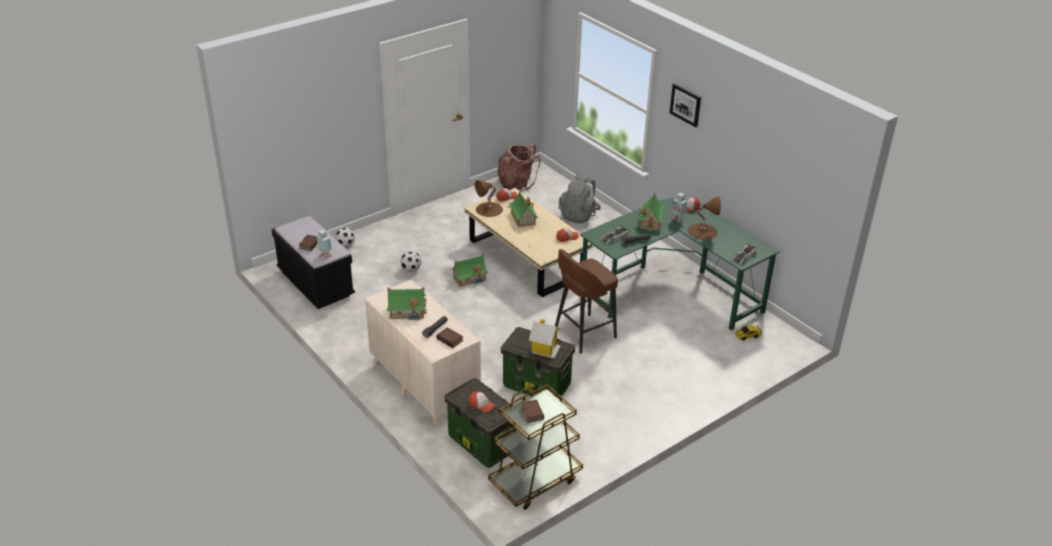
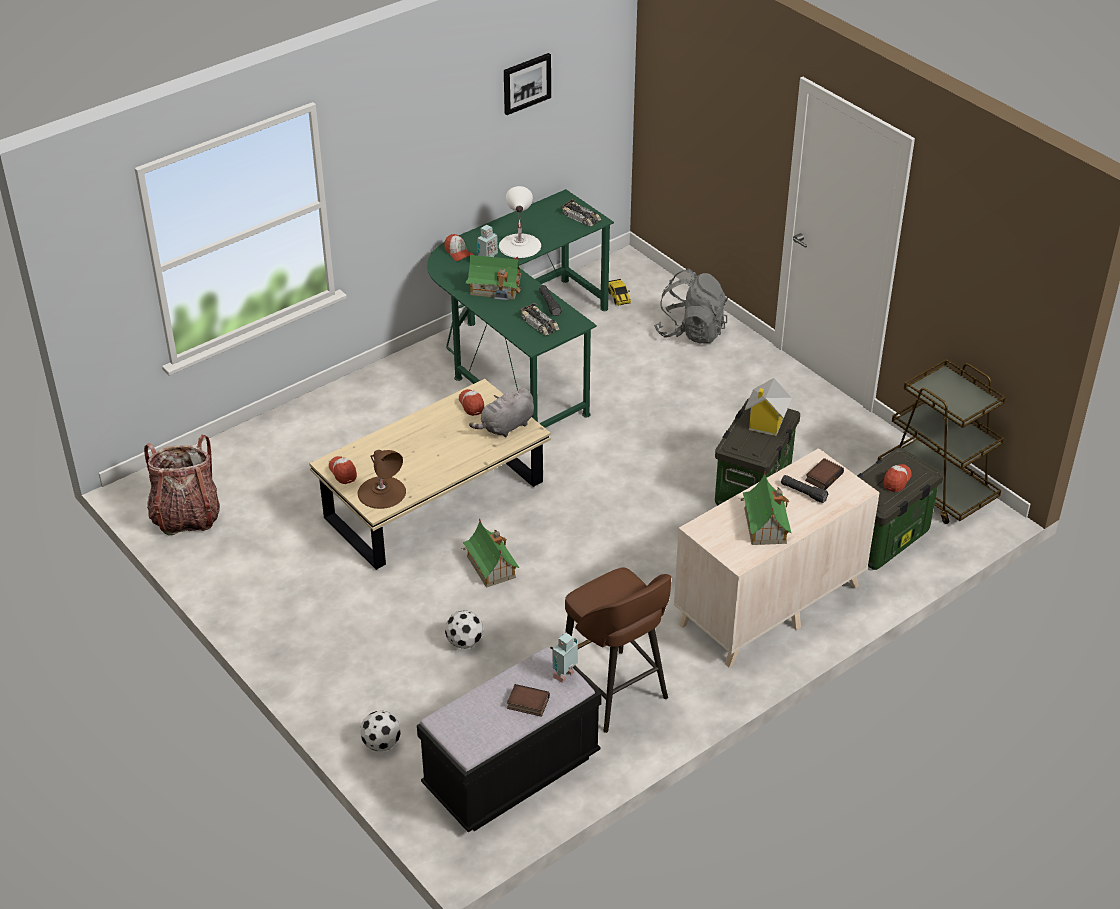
camera: 90 degrees left, 5 degrees up
toy house [509,190,538,227] -> none
book [521,400,544,423] -> none
brown stool [555,249,618,354] -> brown stool moved to [565,567,671,733]
grey backpack [559,175,601,224] -> grey backpack moved to [654,269,728,344]
picture [670,83,701,127] -> picture moved to [504,53,551,115]
brown table lamp [688,197,721,240] -> white table lamp [499,186,541,258]
none -> grey plush toy [469,388,534,437]

